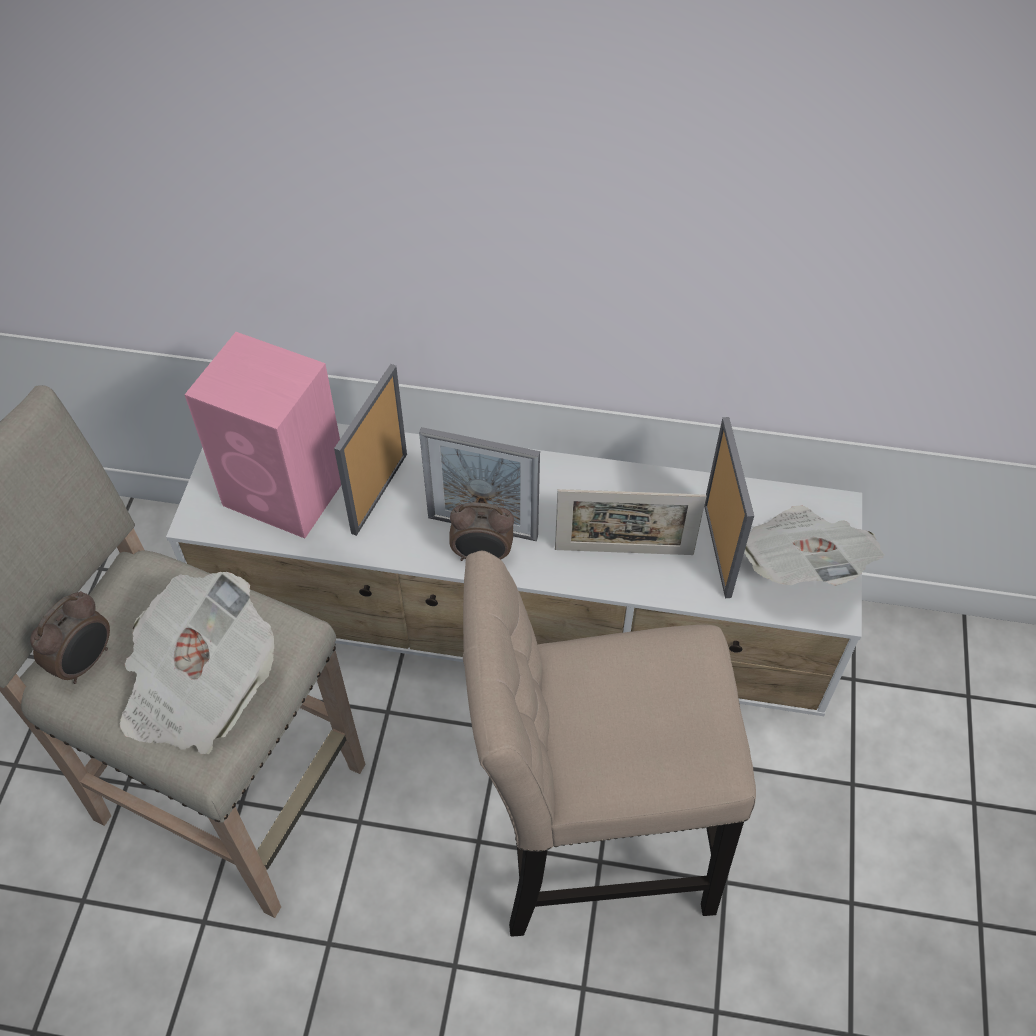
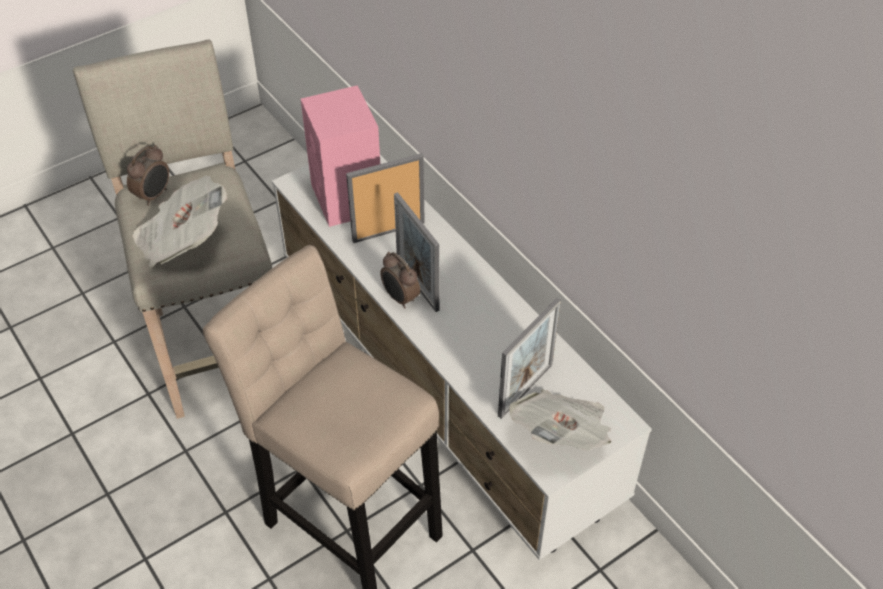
camera: 45 degrees right, 5 degrees down
alarm clock [30,591,110,684] -> alarm clock turned 45 degrees counterclockwise [127,145,169,206]
picture frame [555,489,706,555] -> none

